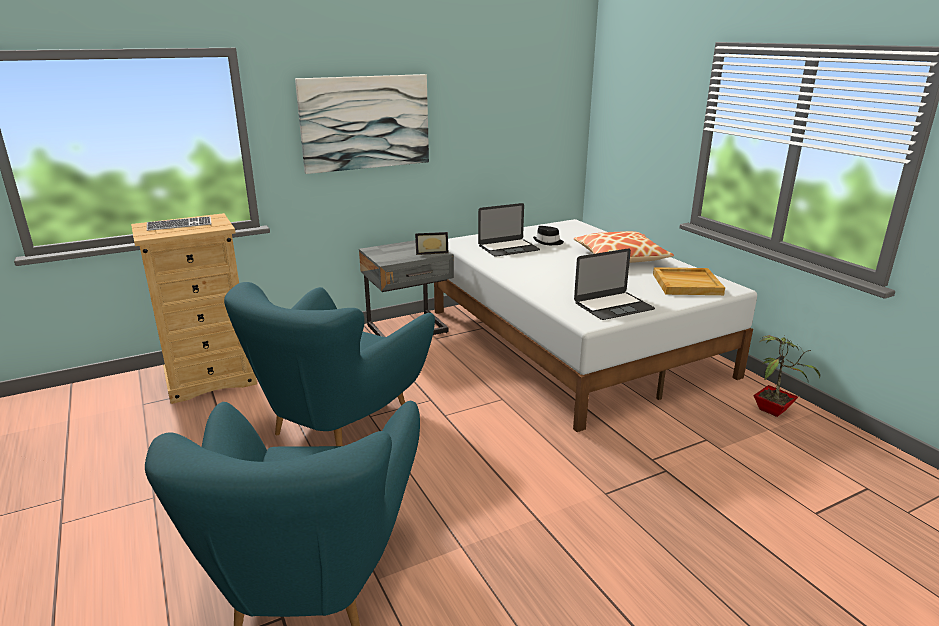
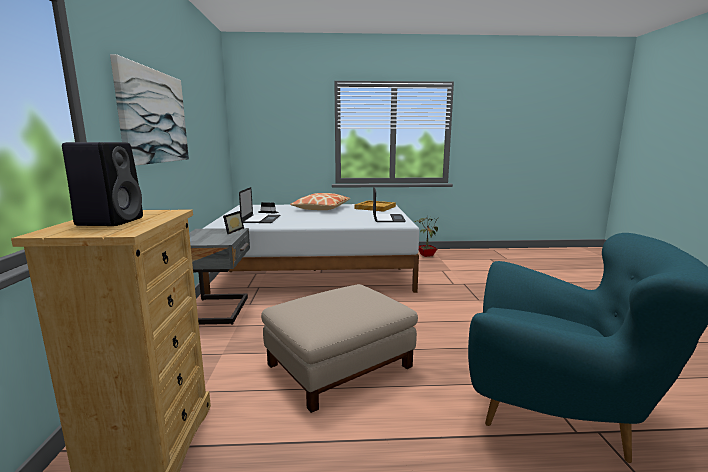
camera: 65 degrees left, 10 degrees down
keyboard [147,216,211,231] -> black speaker [62,142,143,226]
turquoise armchair [224,282,435,446] -> beige ottoman [261,284,418,413]

